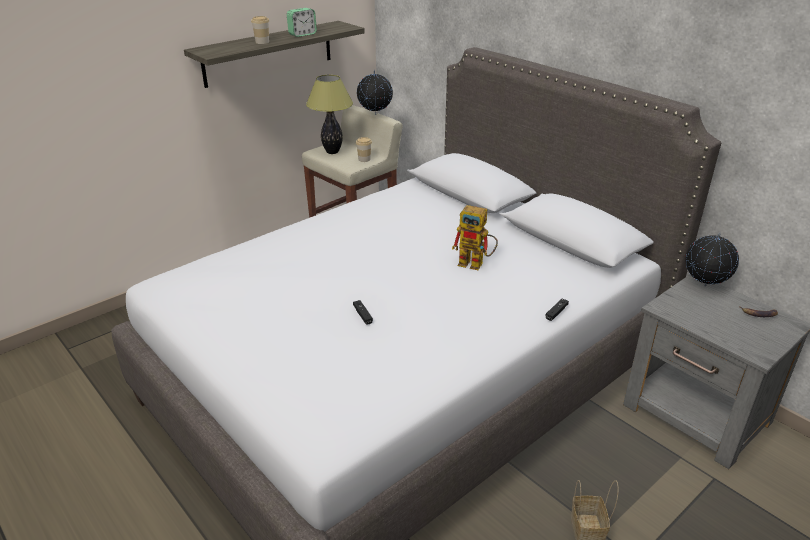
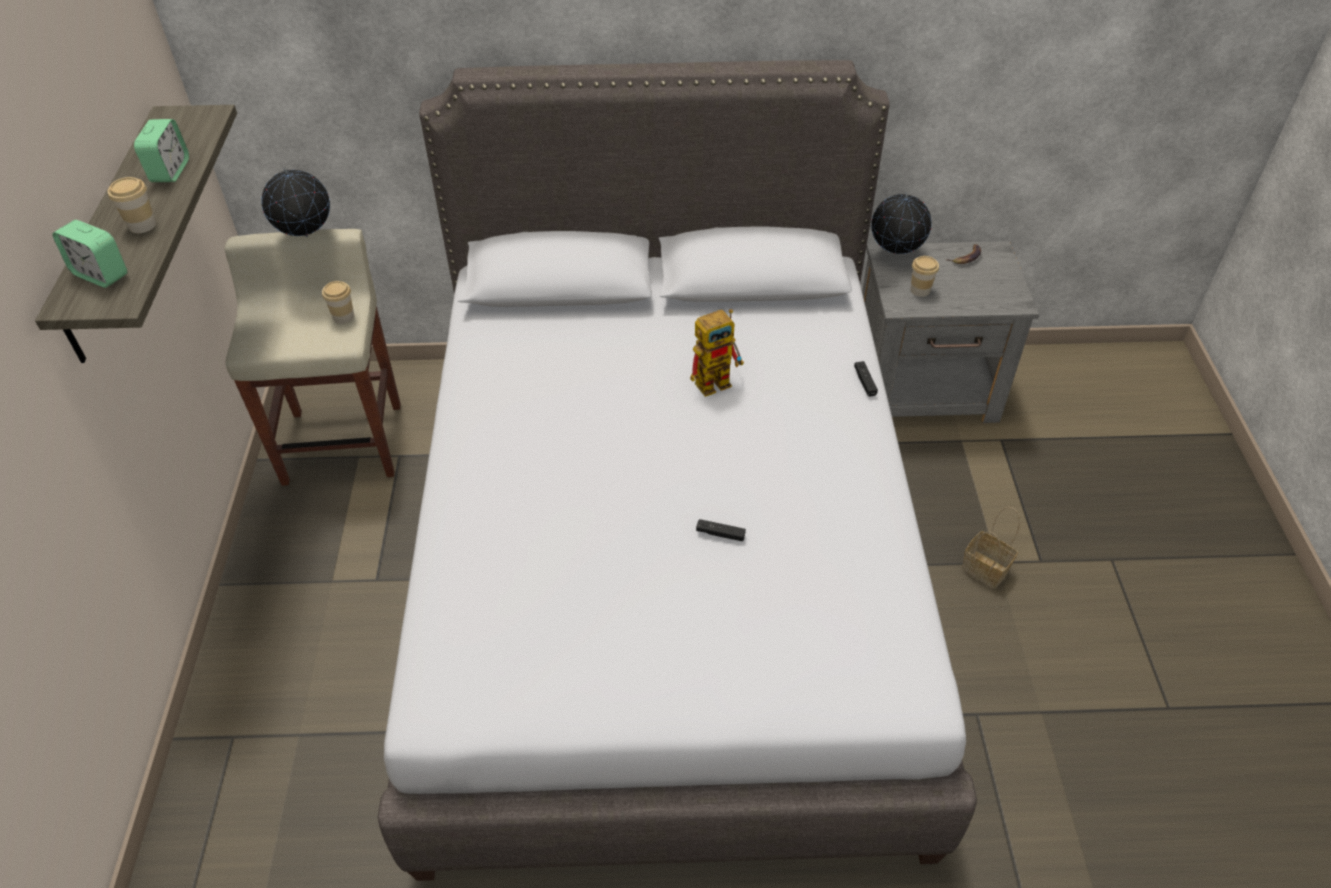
camera: 50 degrees left, 15 degrees up
table lamp [306,75,353,154] -> none
none -> alarm clock [52,220,127,288]
none -> cup [910,256,939,297]

